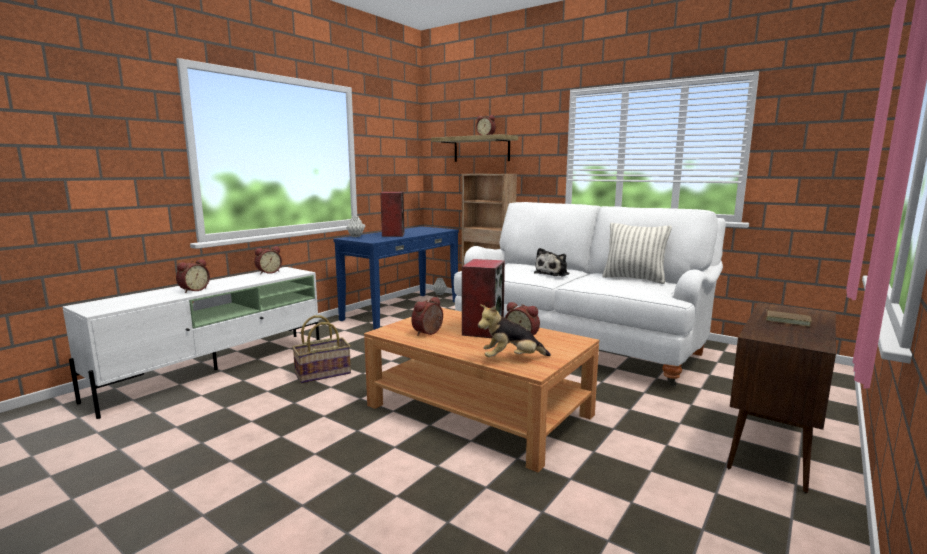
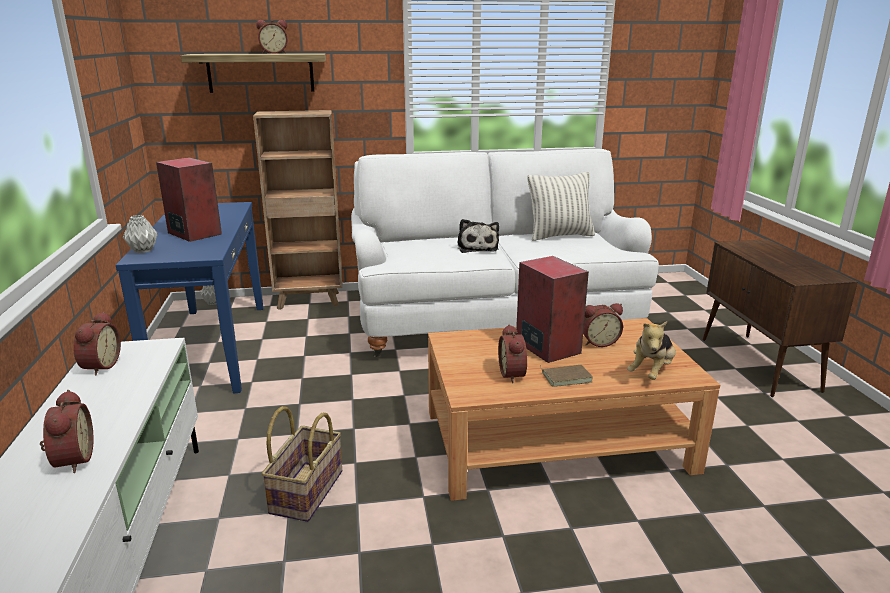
camera: 45 degrees left, 10 degrees up
brown book [766,309,812,326] -> brown book moved to [540,365,593,387]

